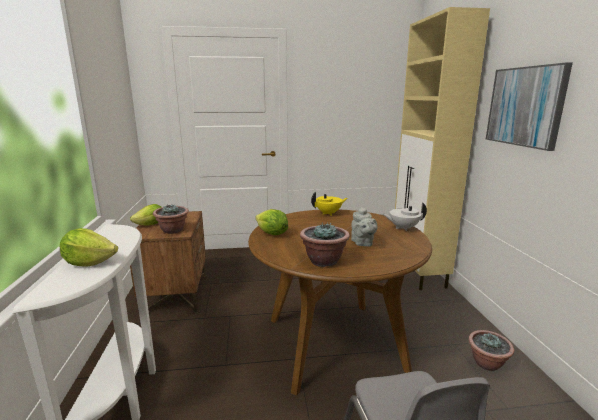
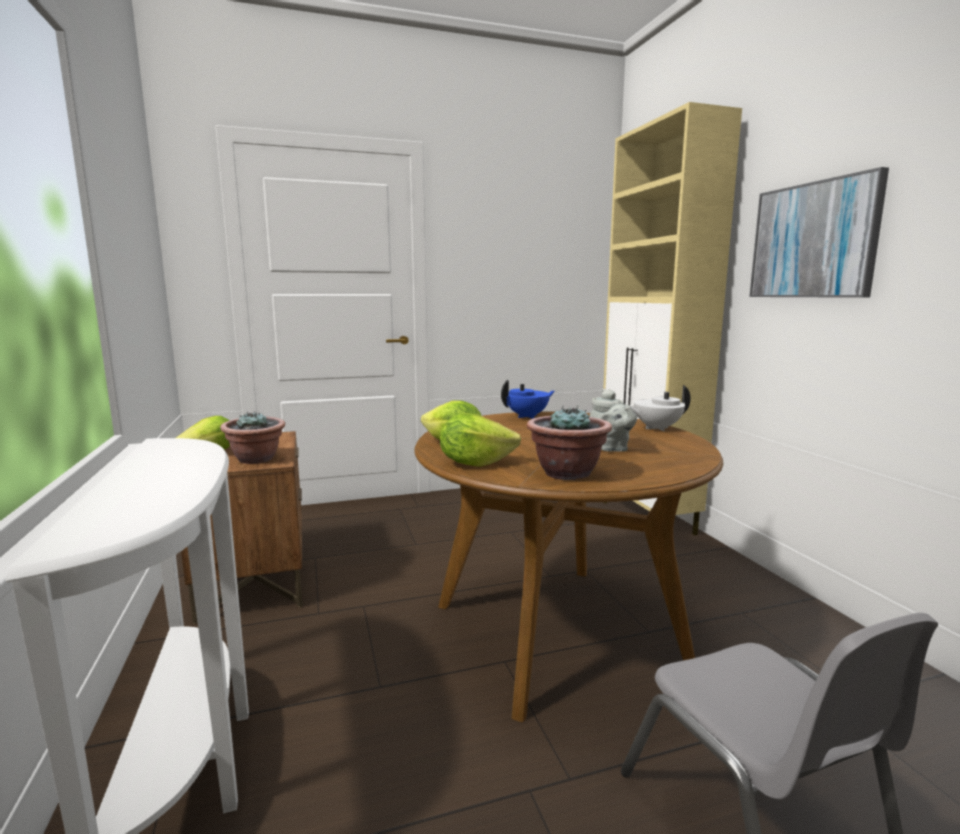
camera: 10 degrees left, 5 degrees down
lettuce [60,228,118,267] -> lettuce moved to [440,413,521,467]
yellow teapot [311,192,347,216] -> blue teapot [501,380,555,419]
potted plant [469,330,514,371] -> none

